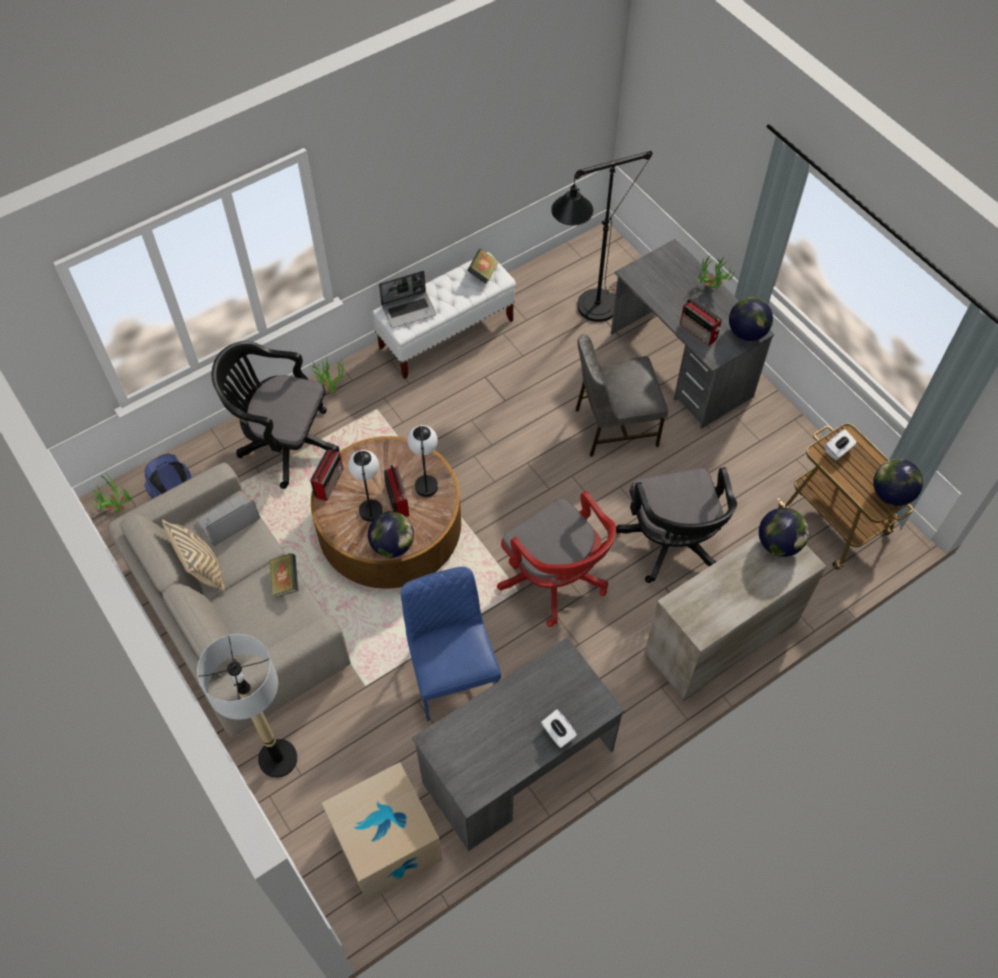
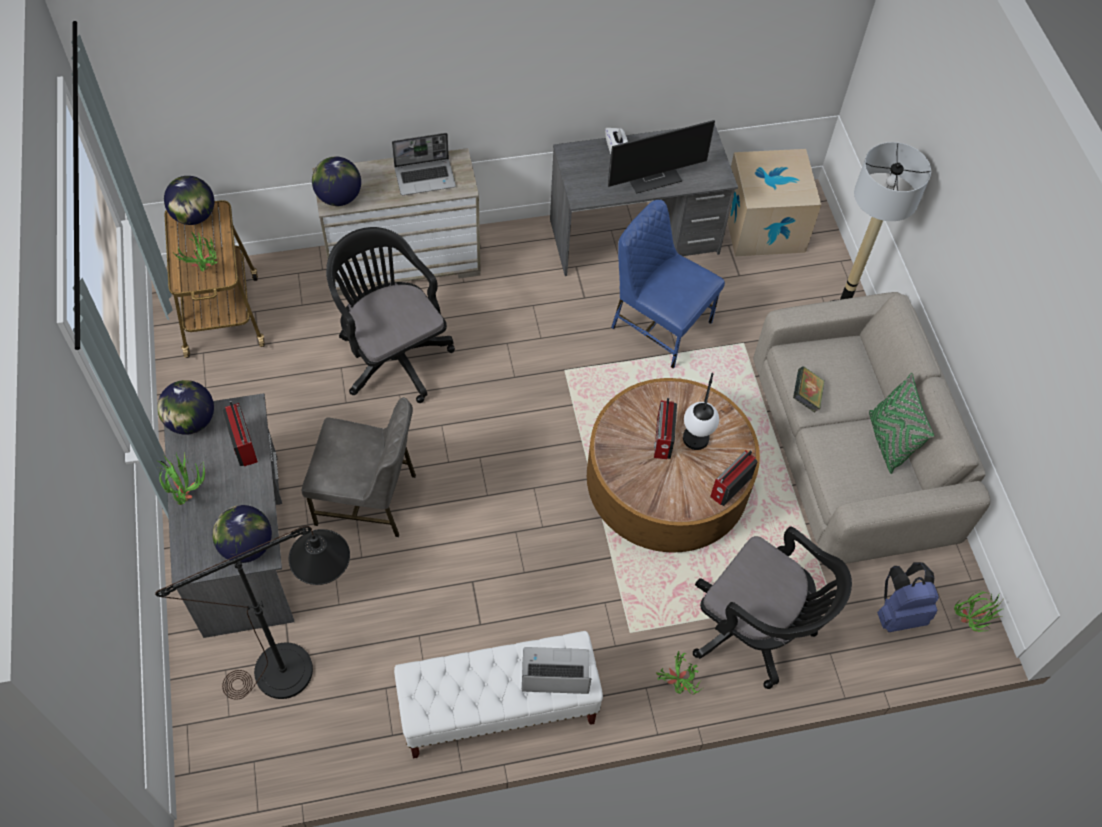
camera: 160 degrees left, 0 degrees up
beige pillow [162,519,226,592] -> green pillow [869,373,934,474]
laptop [196,494,260,546] -> laptop moved to [392,133,456,195]
globe [368,511,414,558] -> globe moved to [212,505,272,563]
blue chair [401,567,501,721] -> blue chair turned 120 degrees clockwise [611,200,725,368]
table lamp [407,425,438,497] -> none
book [467,249,499,284] -> none
red office chair [497,491,616,627] -> none
black office chair [616,467,737,583] -> black office chair turned 45 degrees counterclockwise [326,227,455,403]
white tissue box [825,429,857,460] -> potted plant [173,232,220,272]
none -> monitor [608,120,715,194]

